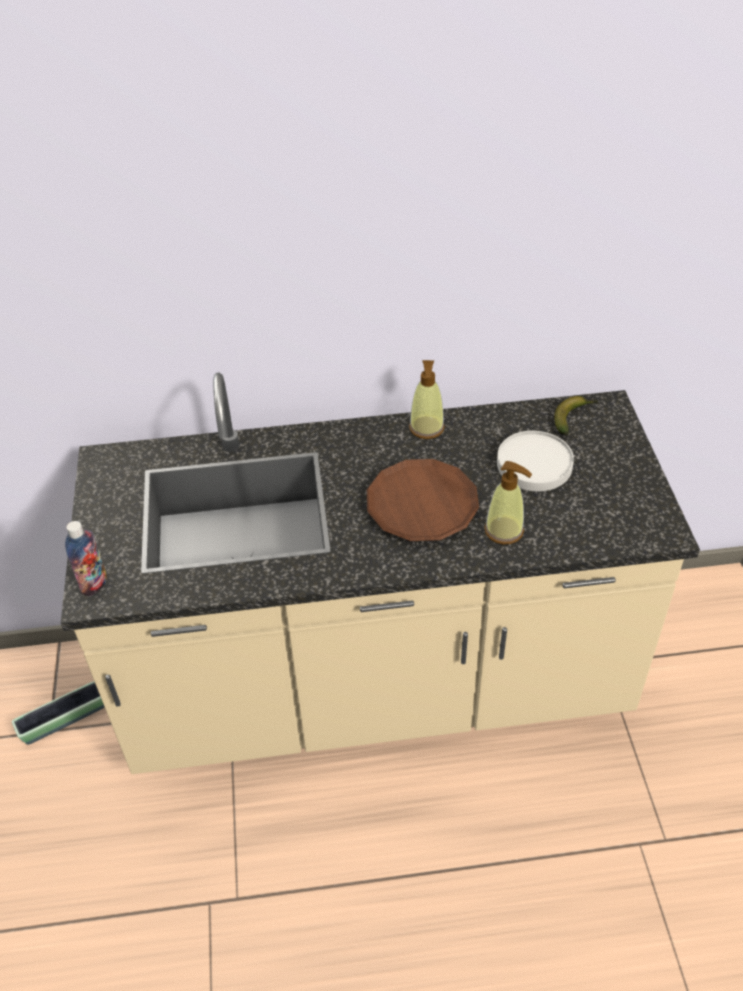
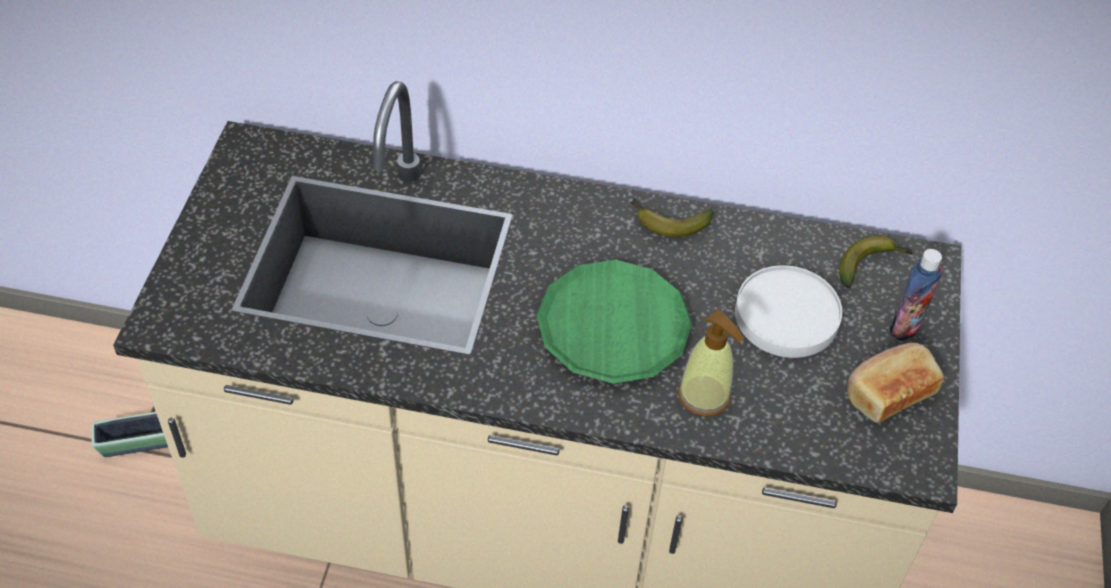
camera: 15 degrees right, 5 degrees up
bottle [65,521,107,597] -> bottle moved to [890,249,943,341]
brown plate [367,459,479,541] -> green plate [536,260,692,383]
soap dispenser [409,360,445,439] -> banana [630,198,714,237]
none -> bread [848,343,944,423]

